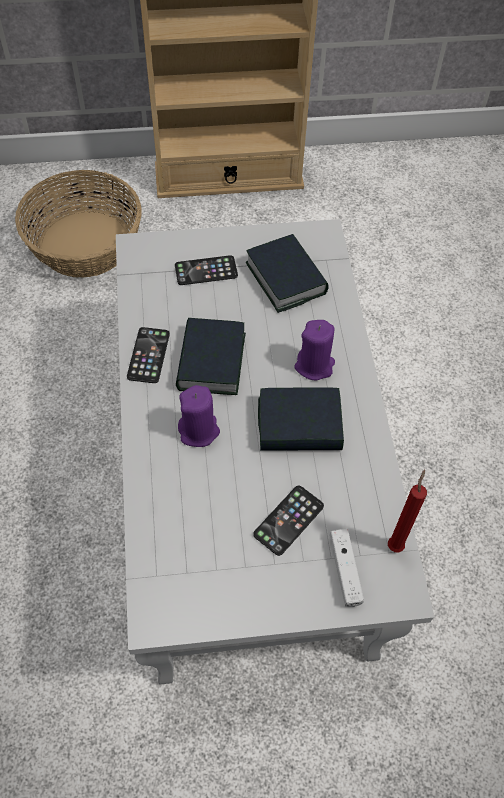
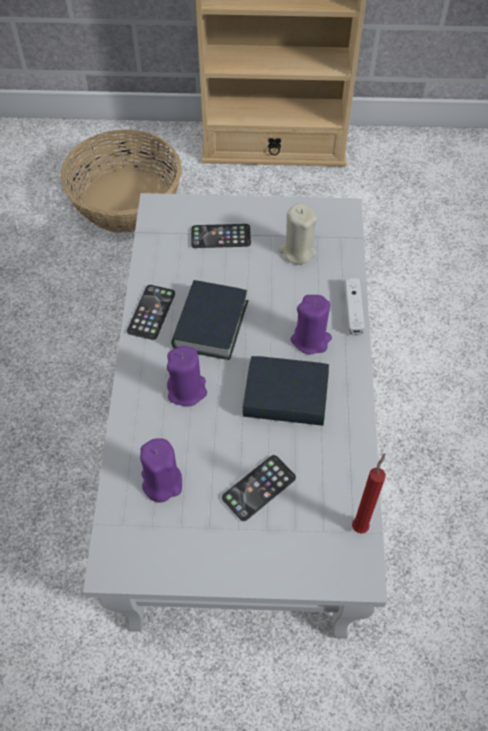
camera: 10 degrees right, 0 degrees up
book [246,234,329,313] -> beige candle [278,203,317,265]
white game controller [330,529,364,607] -> white game controller moved to [344,278,365,335]
none -> purple candle [140,438,182,502]

